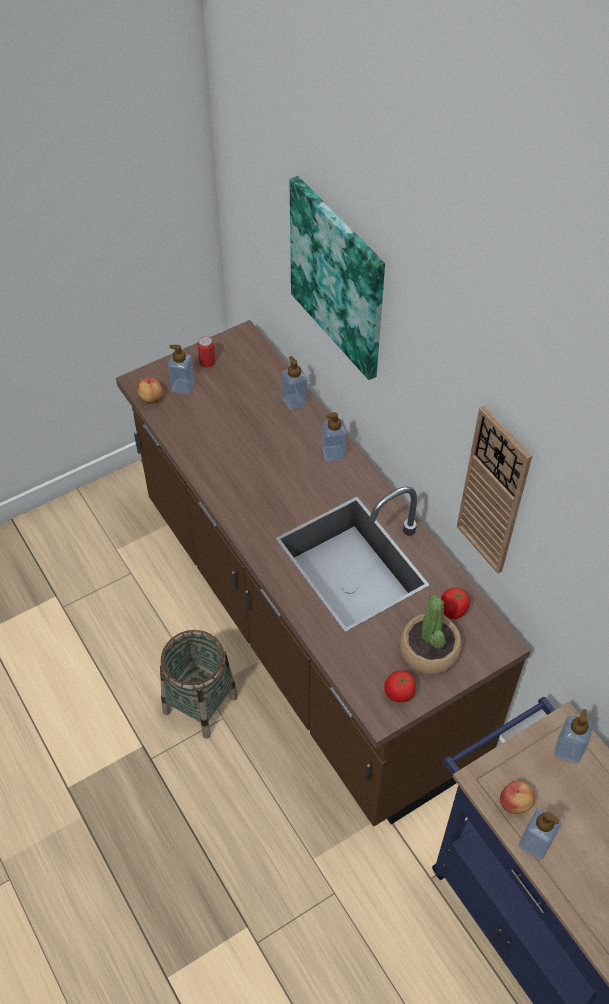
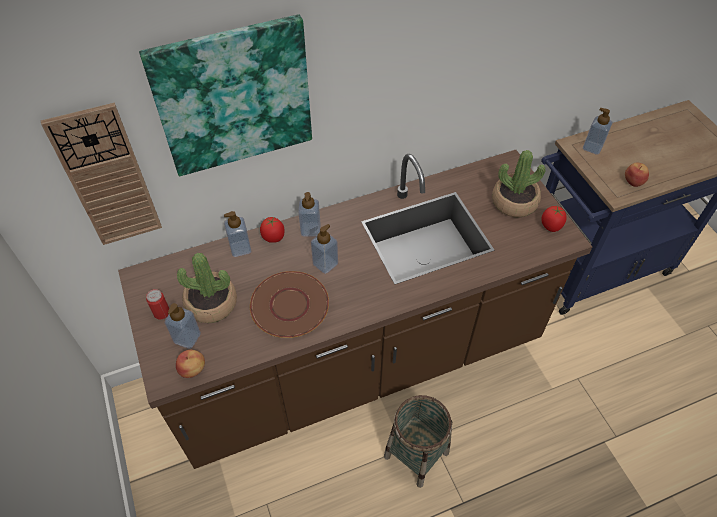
camera: 80 degrees left, 0 degrees up
tomato [441,587,470,619] -> tomato moved to [260,217,284,243]
wall clock [457,406,532,574] -> wall clock moved to [41,103,162,245]
soap dispenser [519,809,561,860] -> soap dispenser moved to [311,224,338,274]
none -> potted plant [177,253,237,323]
none -> brown plate [250,271,329,338]

